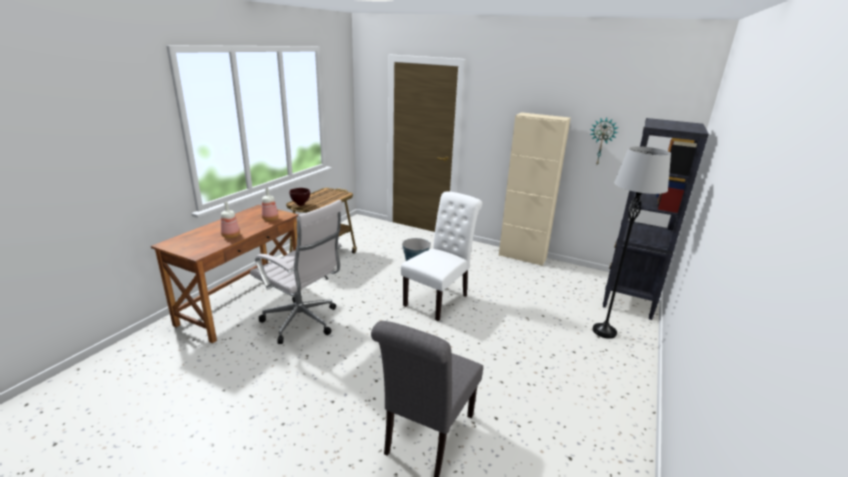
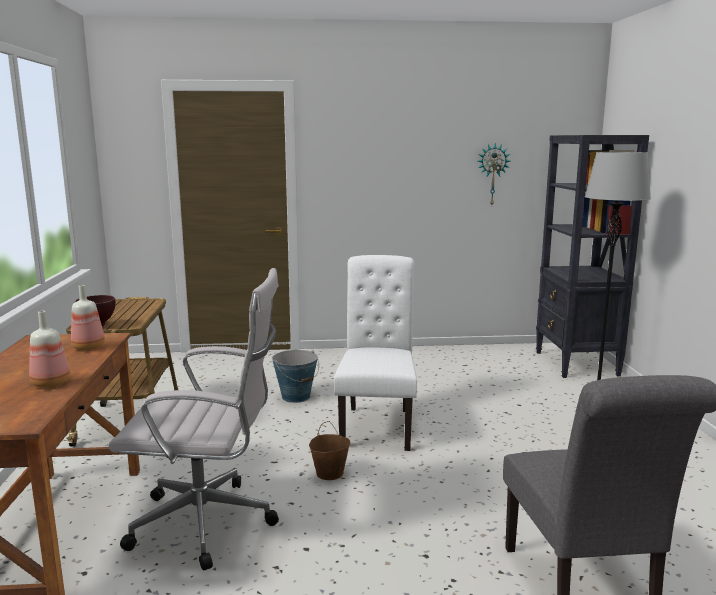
camera: 30 degrees left, 10 degrees down
beige cabinet [499,112,571,266] -> none
none -> brown bucket [309,421,350,480]

